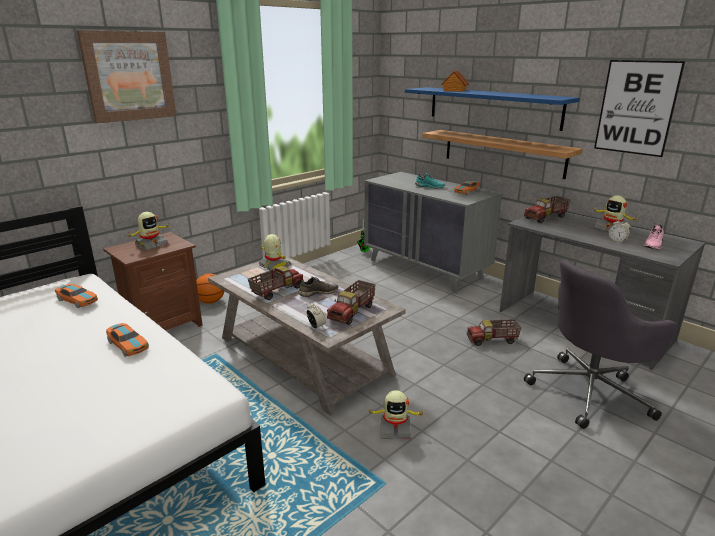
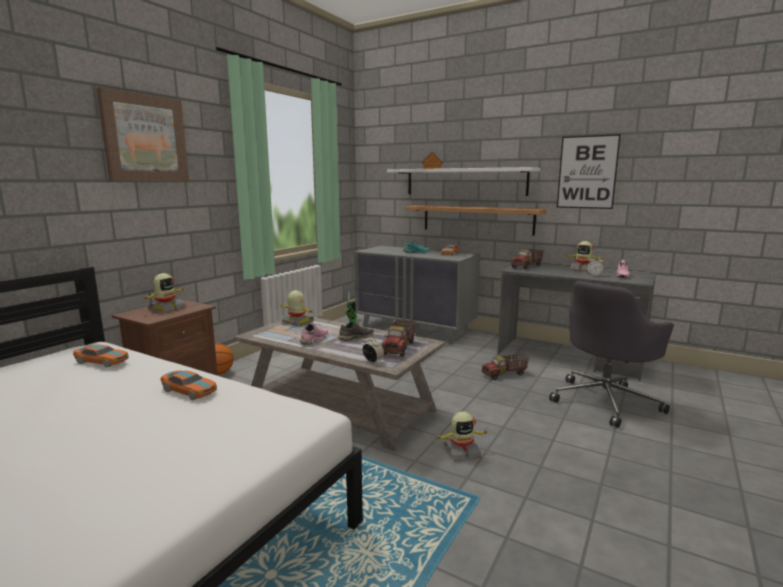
camera: 15 degrees left, 10 degrees down
toy truck [248,266,304,300] -> pink shoe [300,324,328,345]
blue shelf [405,87,580,131] -> white shelf [387,167,540,196]

